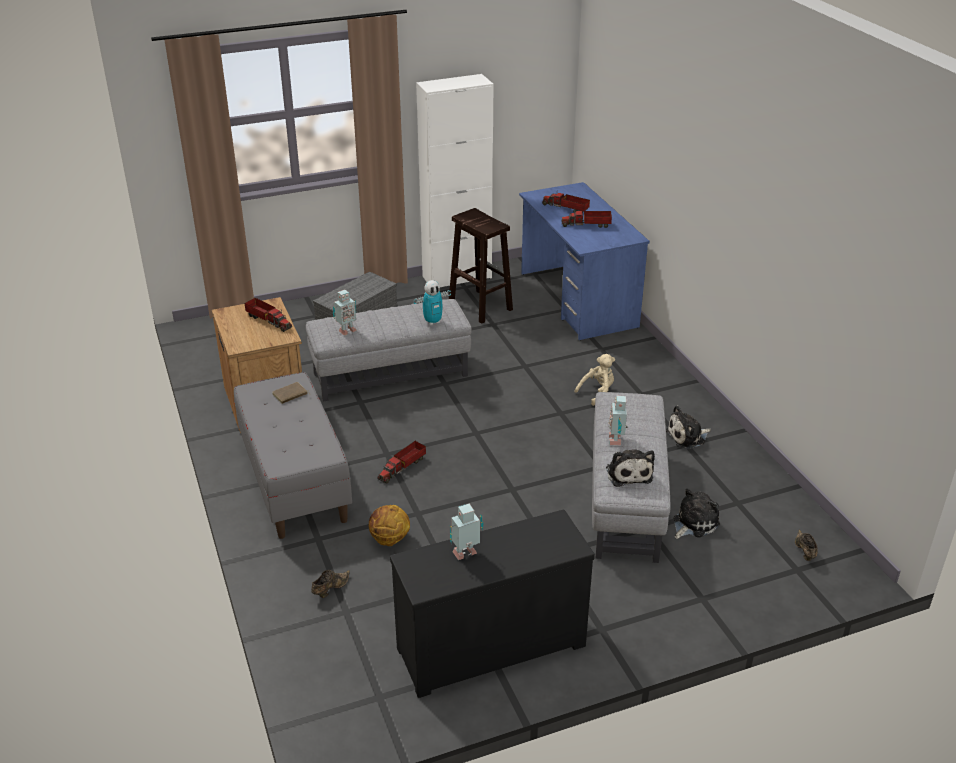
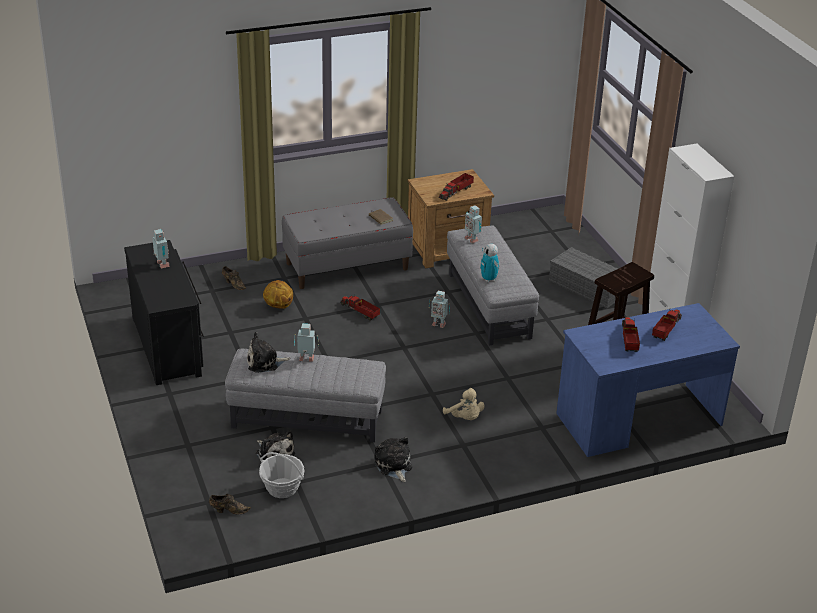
camera: 90 degrees right, 0 degrees up
none -> basket [259,452,305,498]
none -> toy robot [429,291,450,328]

